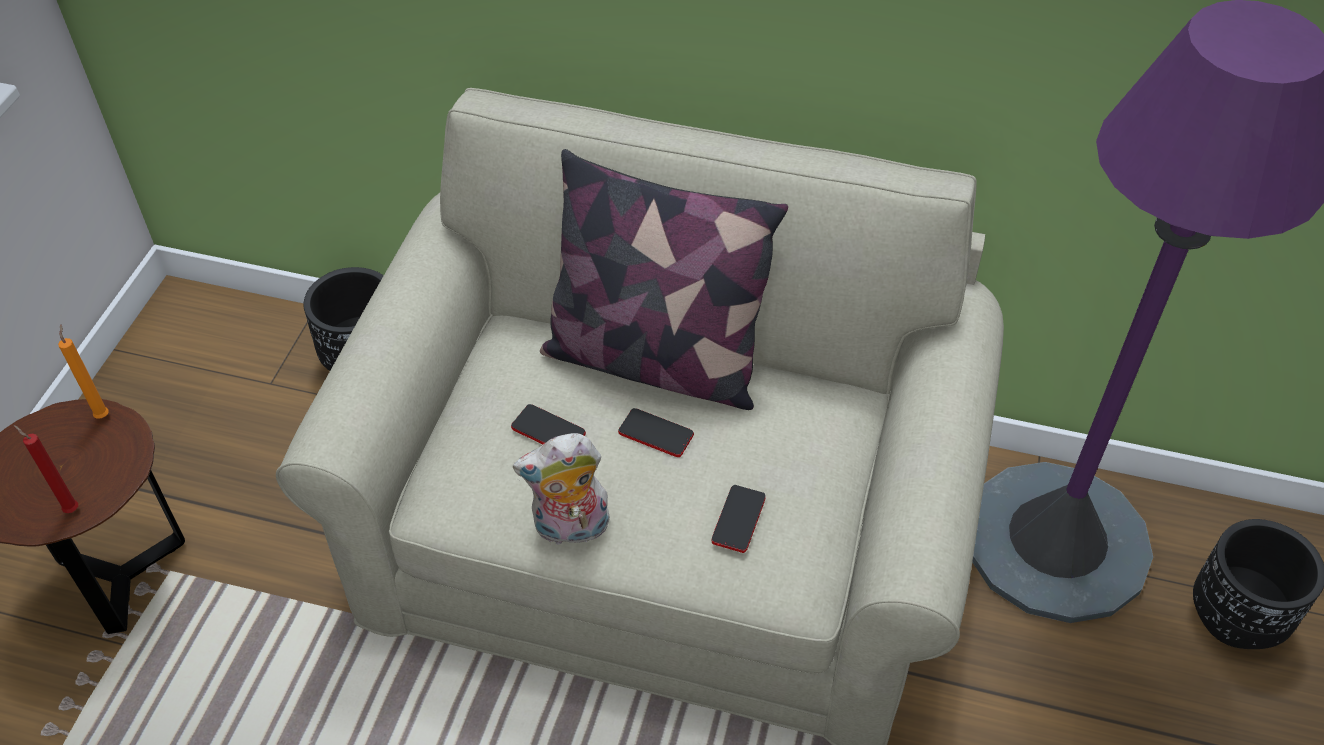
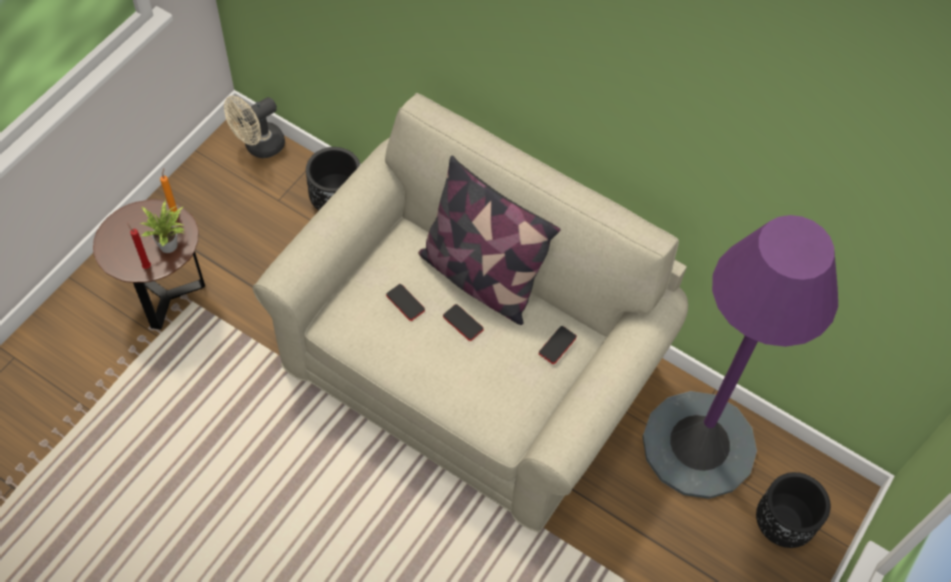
camera: 15 degrees right, 10 degrees up
plush toy [513,433,610,548] -> none
phone [712,485,766,553] -> phone moved to [539,326,577,364]
none -> potted plant [140,201,185,253]
none -> beige fan [224,96,285,158]

